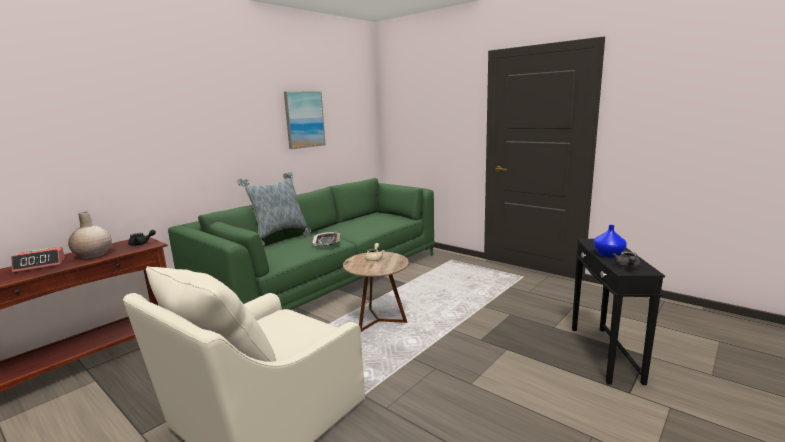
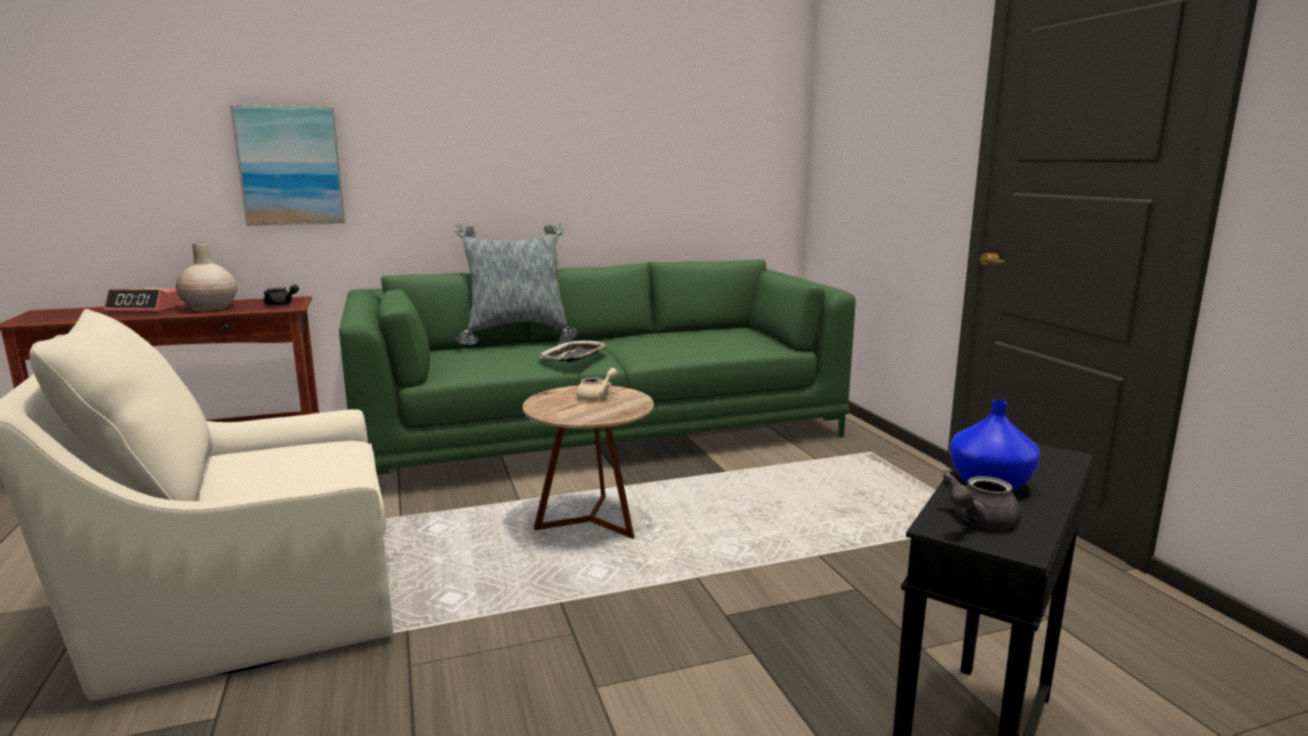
camera: 30 degrees right, 0 degrees up
picture [284,91,326,149] -> picture moved to [230,105,345,225]

